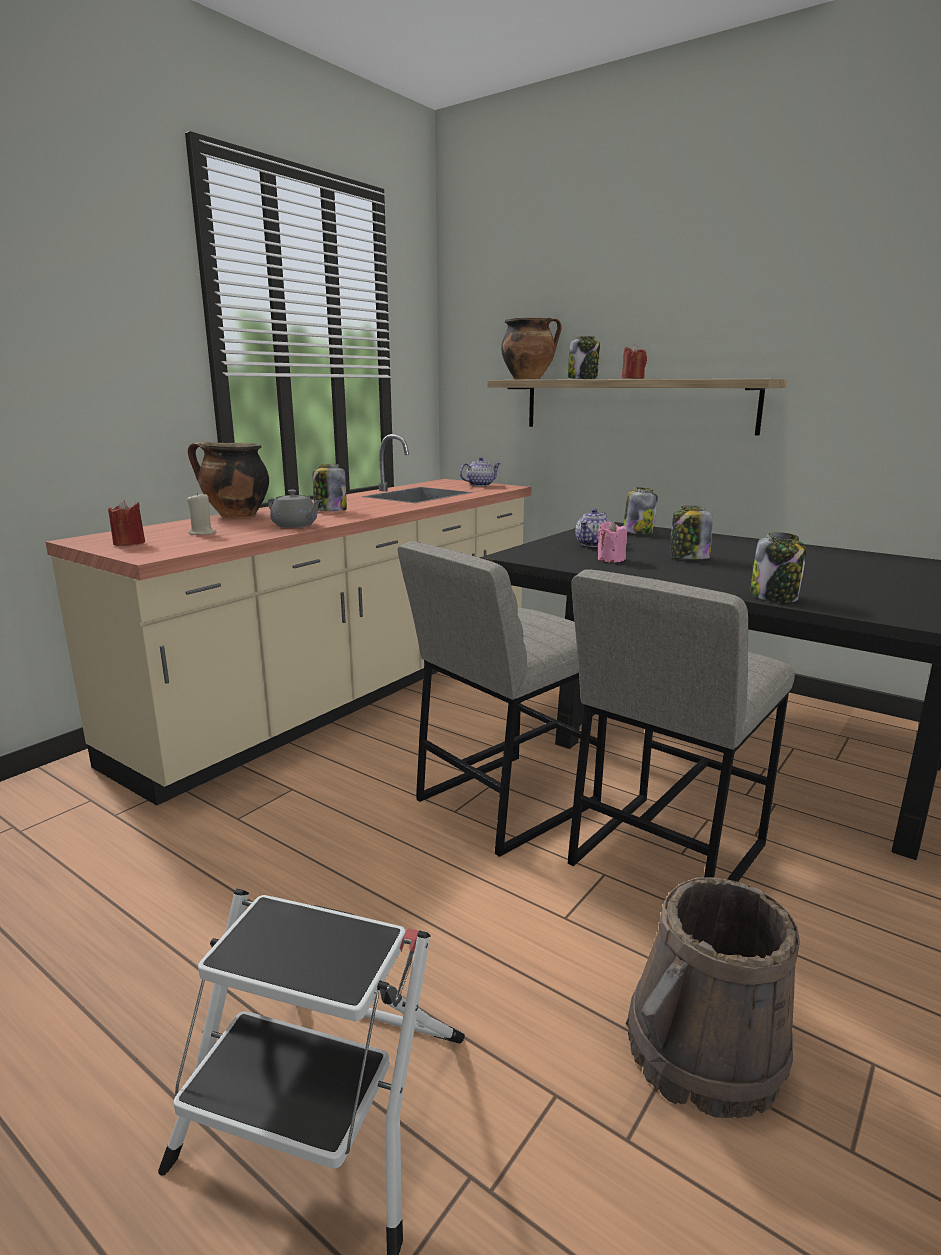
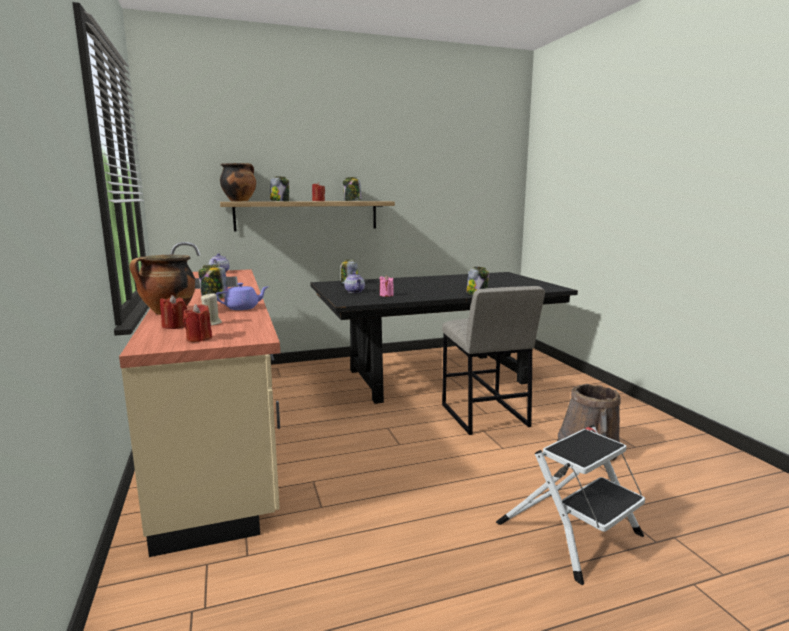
camera: 55 degrees left, 5 degrees down
grey teapot [268,490,322,528] -> purple teapot [216,283,269,310]
grey chair [397,541,607,857] -> none
jar [670,506,713,559] -> jar moved to [343,177,362,201]
none -> red candle [160,295,187,329]

